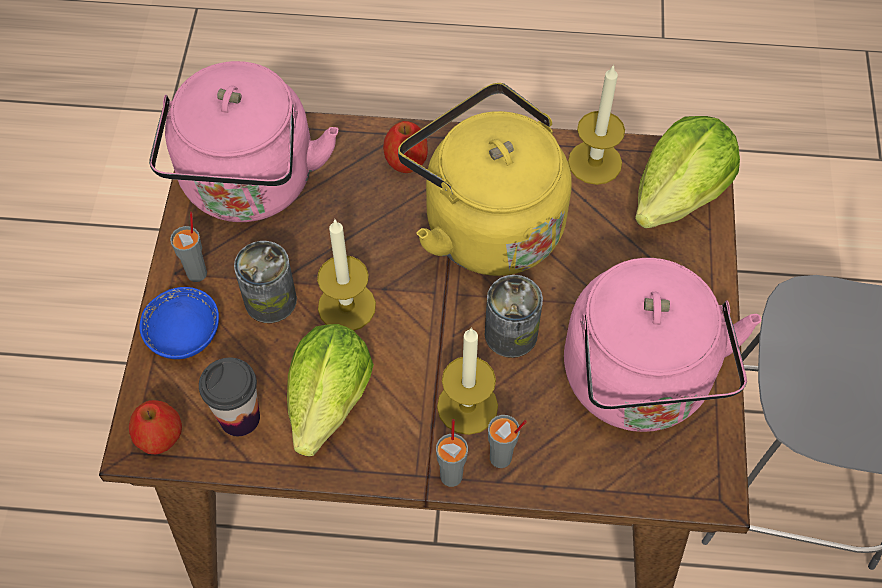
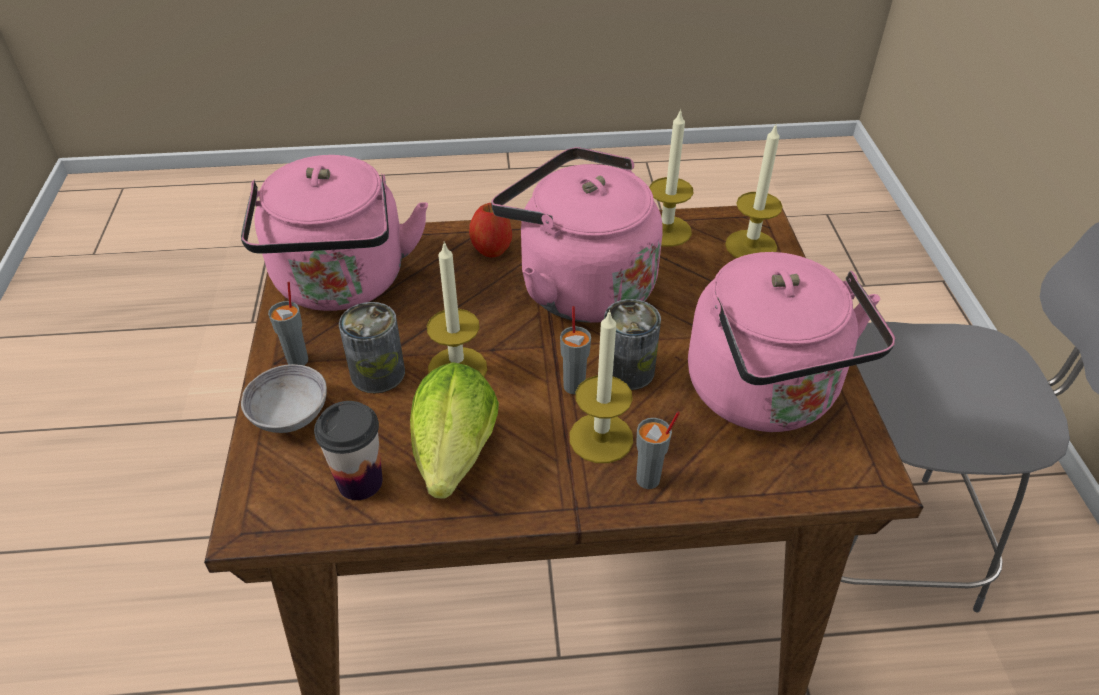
camera: 10 degrees left, 15 degrees down
apple [129,400,182,454] -> none
blue bowl [140,287,219,359] -> grey bowl [241,364,327,433]
yellow kettle [398,83,571,276] -> pink kettle [491,147,663,323]
grey cup [436,419,468,487] -> grey cup moved to [560,306,591,394]
lettuce [635,116,740,228] -> candle [725,123,783,258]

